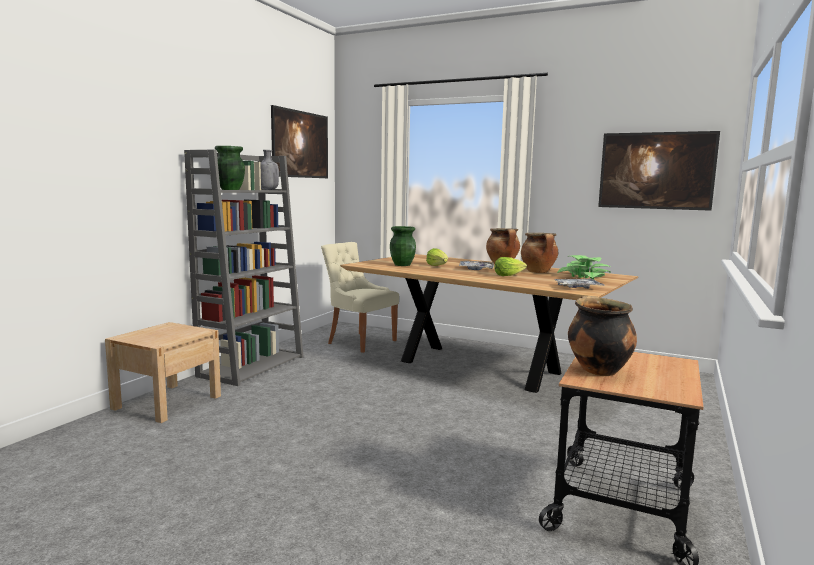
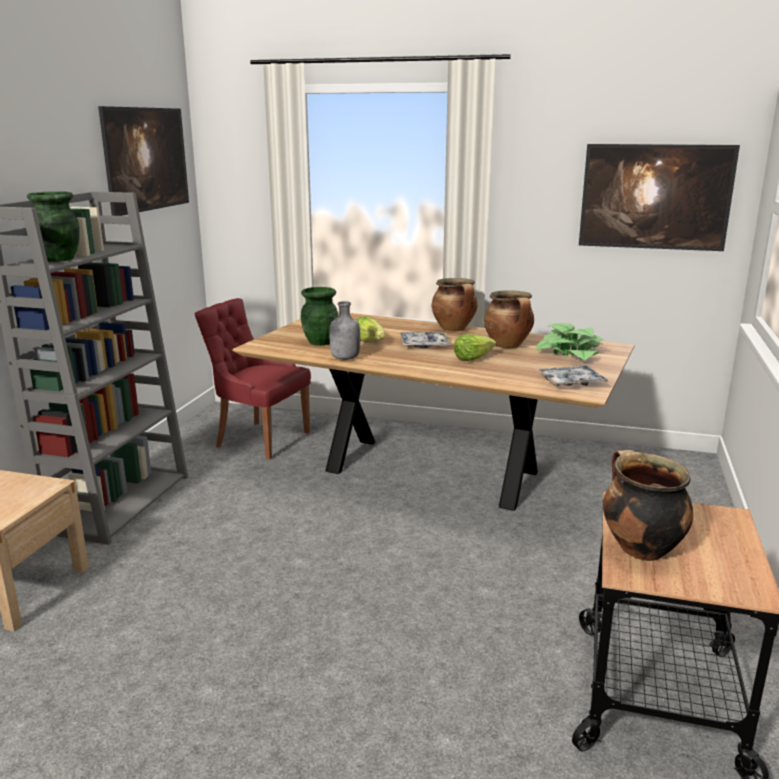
camera: 10 degrees left, 10 degrees up
grey bottle [260,150,279,190] -> grey bottle moved to [329,301,360,360]
beige chair [321,242,399,353] -> red chair [195,298,311,460]

